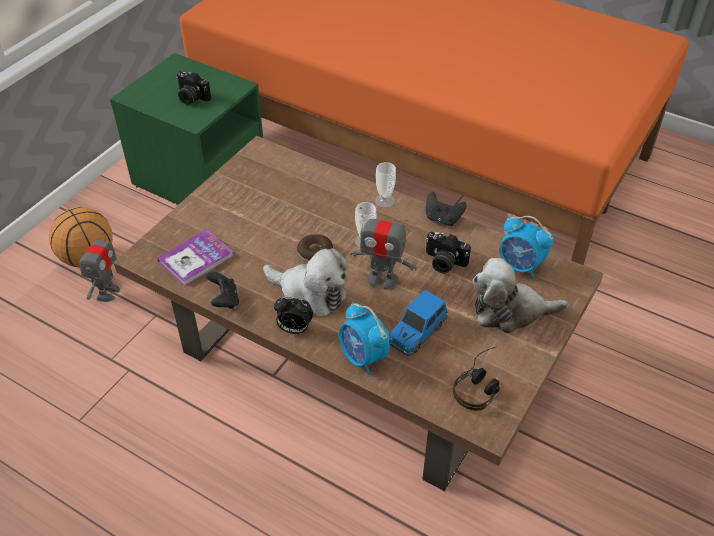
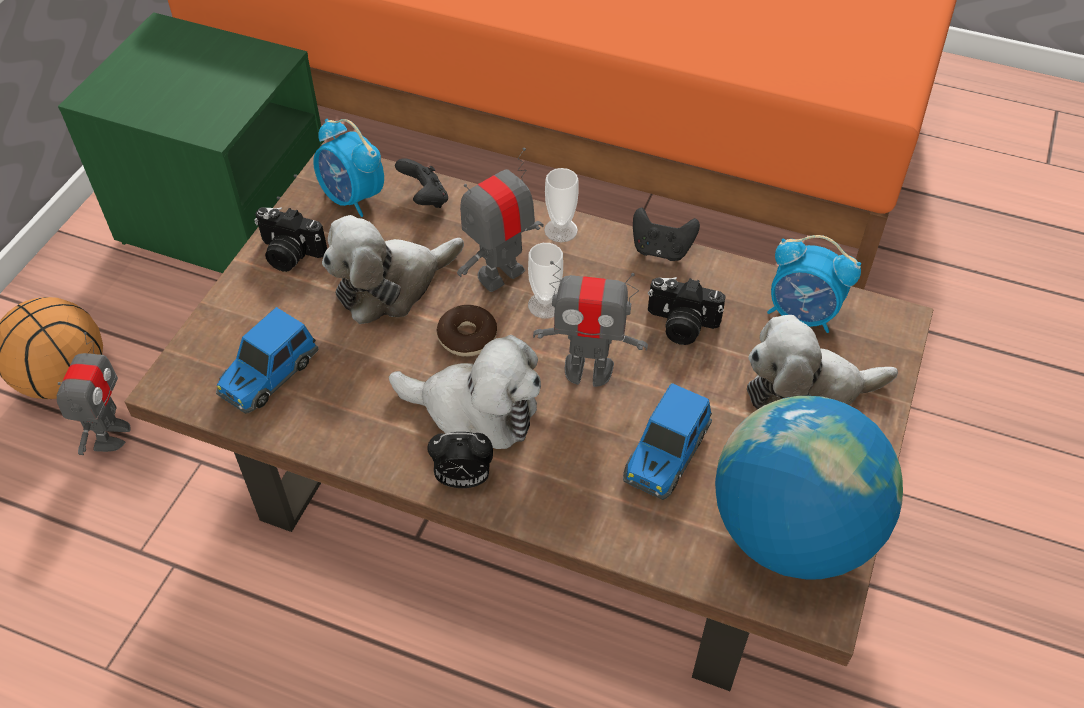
camera: 10 degrees left, 5 degrees up
book [157,229,234,286] -> toy car [216,307,318,414]
camera [176,71,211,105] -> camera moved to [254,207,327,272]
black game controller [206,271,239,309] -> black game controller moved to [395,158,448,208]
alarm clock [339,302,390,375] -> alarm clock moved to [313,119,384,217]
headphones [453,347,500,411] -> globe [715,396,903,580]
none -> plush toy [322,215,464,324]
none -> toy robot [457,148,544,292]

